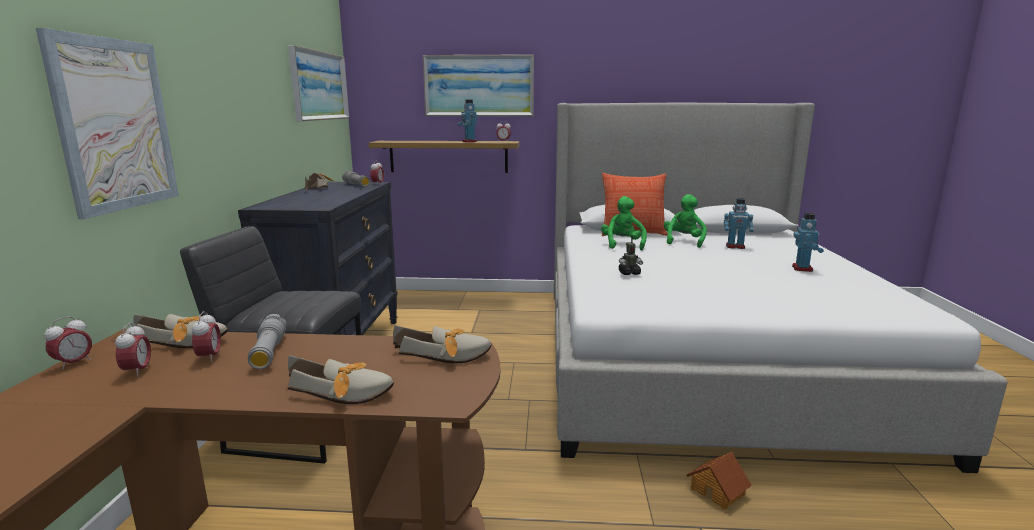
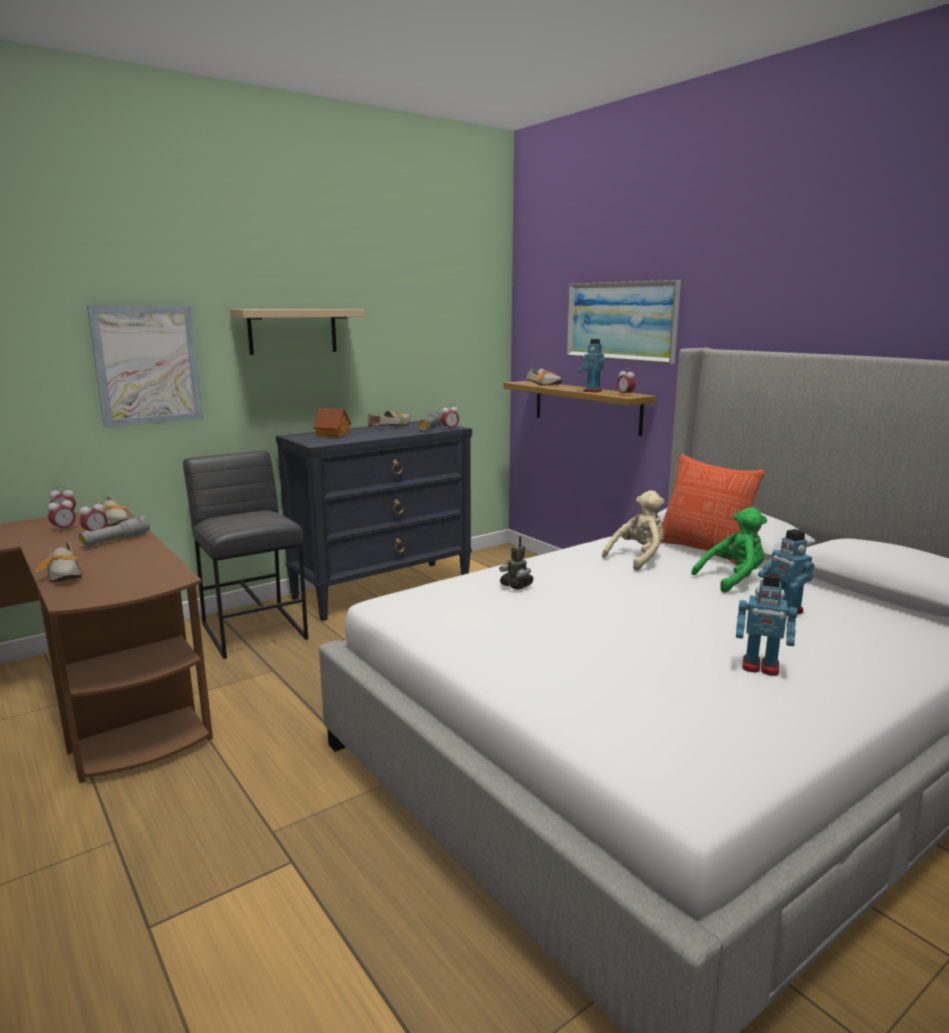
camera: 50 degrees right, 0 degrees up
picture [288,45,349,121] -> none
shoe [393,325,492,364] -> shoe moved to [526,368,562,386]
green plush toy [601,196,647,250] -> beige plush toy [602,490,665,571]
toy house [687,452,752,510] -> toy house moved to [313,408,351,437]
toy robot [792,213,824,272] -> toy robot turned 45 degrees clockwise [736,572,797,676]
none -> beige shelf [230,309,365,355]

